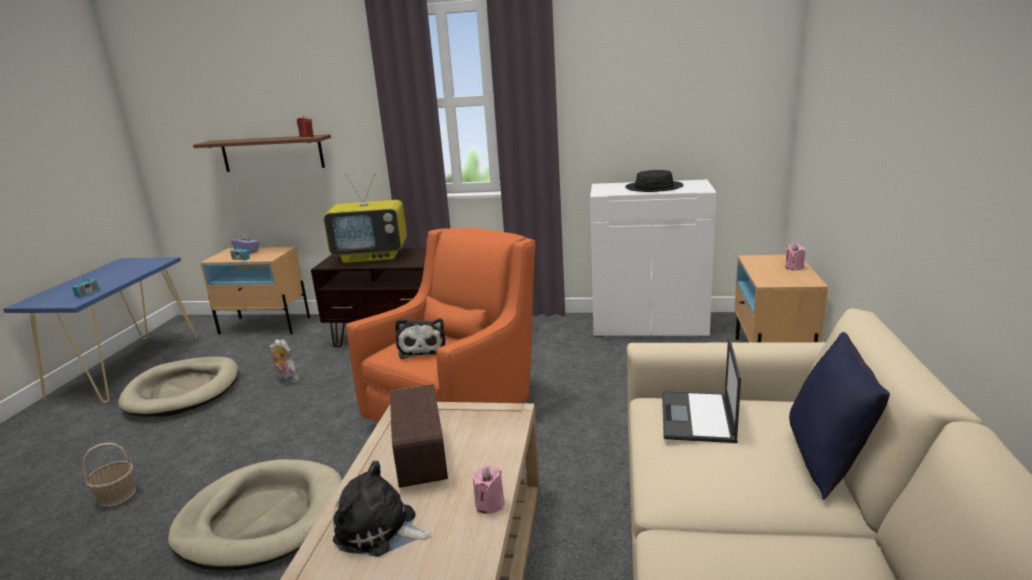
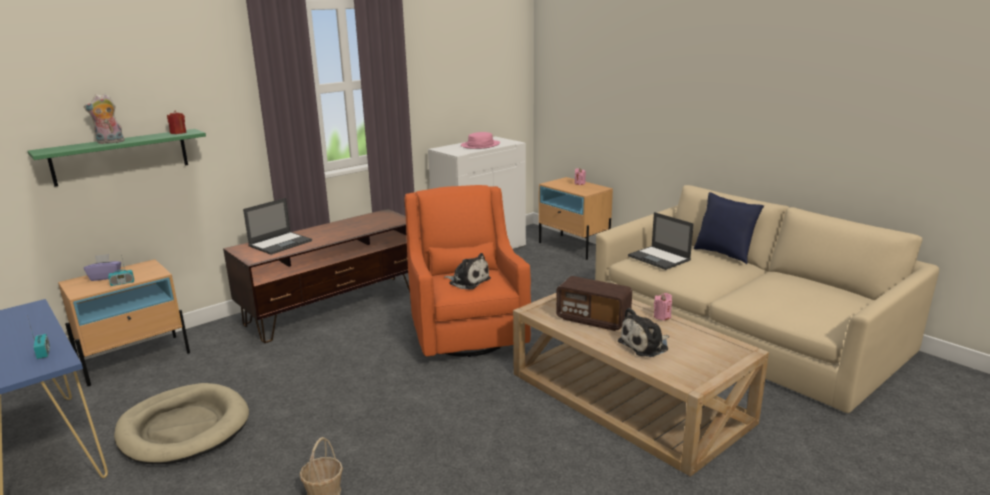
camera: 50 degrees left, 0 degrees up
beige dog bed [168,459,342,570] -> none
brown shelf [193,134,331,172] -> green shelf [27,129,206,186]
plush toy [269,339,300,384] -> plush toy moved to [84,94,125,144]
television [323,173,407,263] -> laptop [243,198,312,255]
black hat [625,170,683,192] -> pink hat [461,132,500,149]

